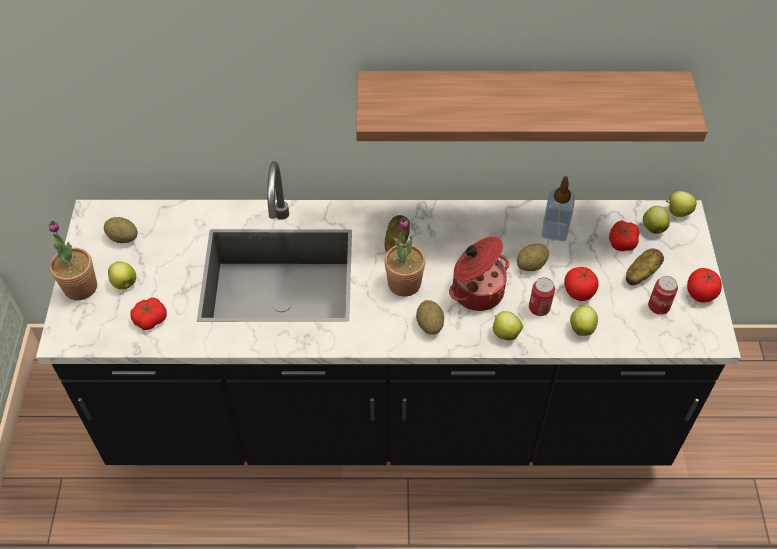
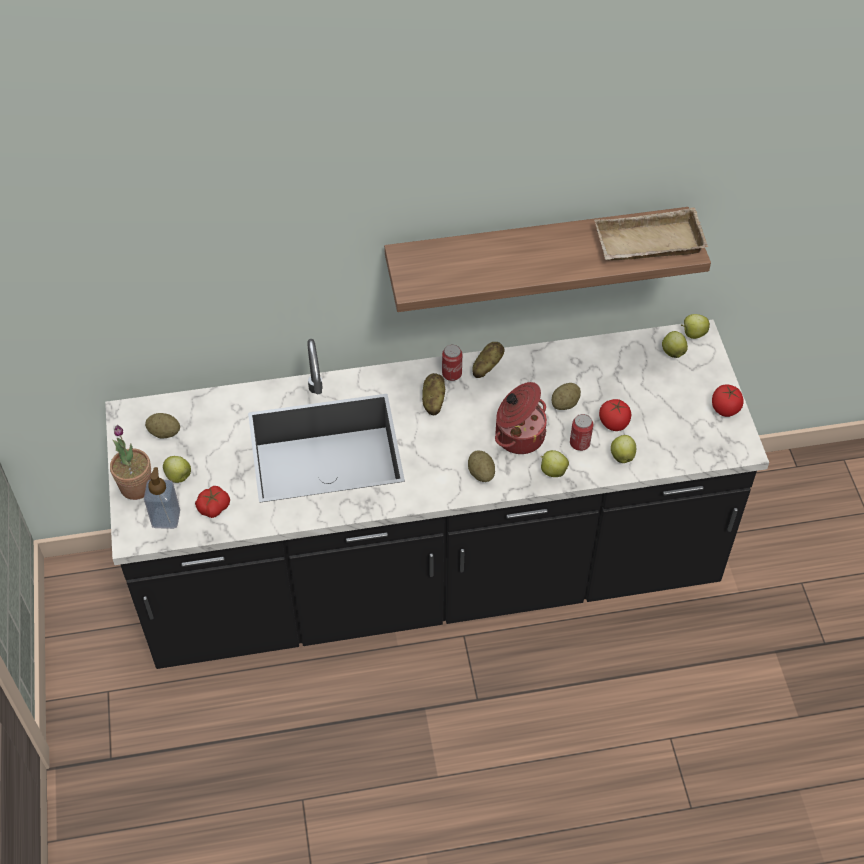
camera: 10 degrees left, 0 degrees up
potted plant [384,217,426,296] -> none
soap dispenser [541,176,575,241] -> soap dispenser moved to [144,467,180,529]
tomato [609,220,639,251] -> none
potato [626,249,664,285] -> potato moved to [472,342,505,378]
can [648,276,678,315] -> can moved to [442,345,462,381]
none -> beige tray [595,207,708,261]

